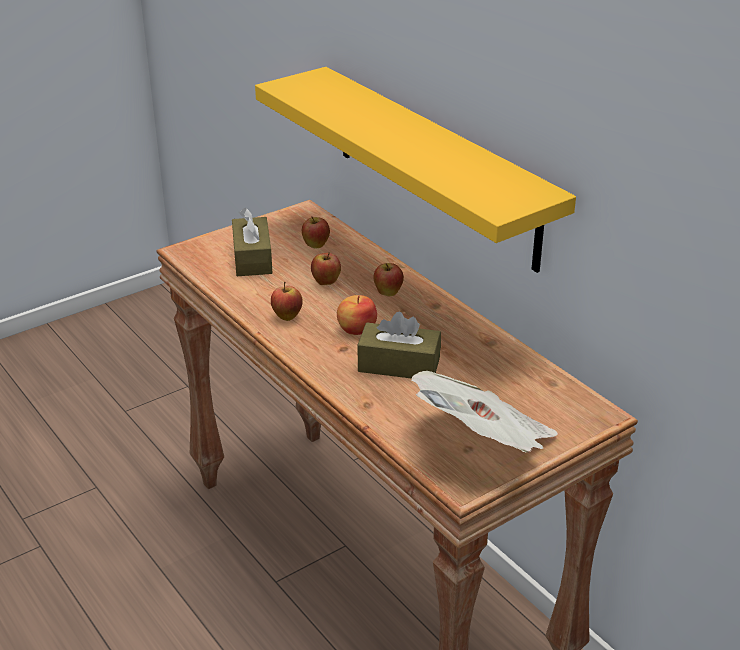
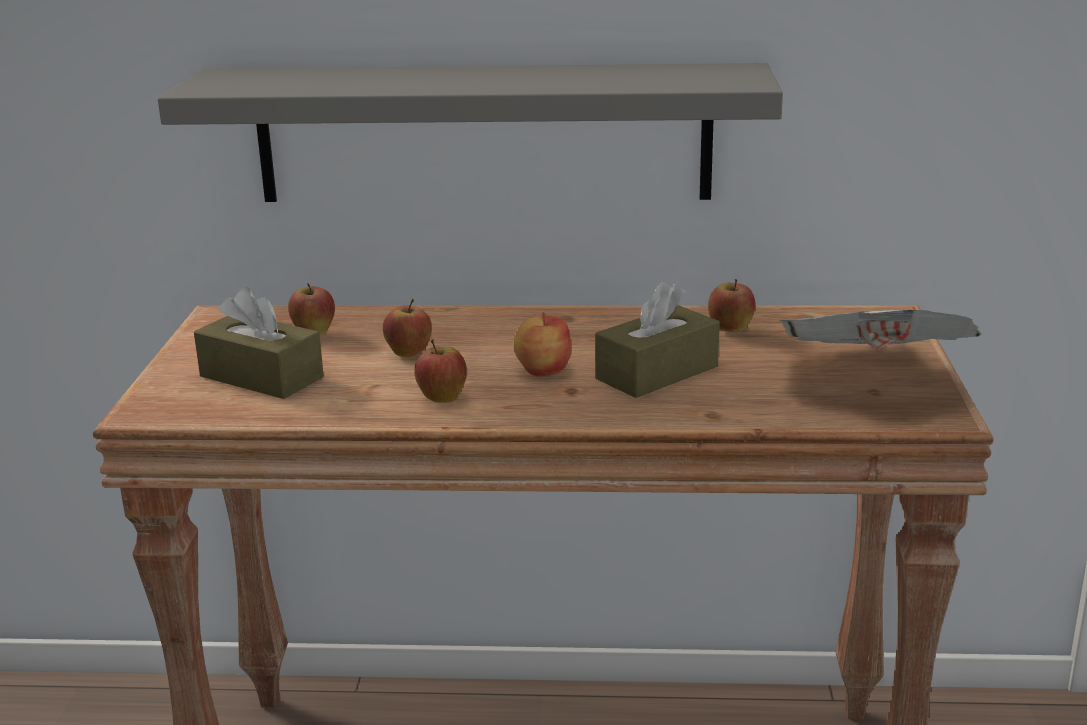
camera: 50 degrees left, 10 degrees down
yellow shelf [255,67,576,273] -> grey shelf [158,63,783,202]
apple [373,263,404,296] -> apple moved to [708,279,755,332]

